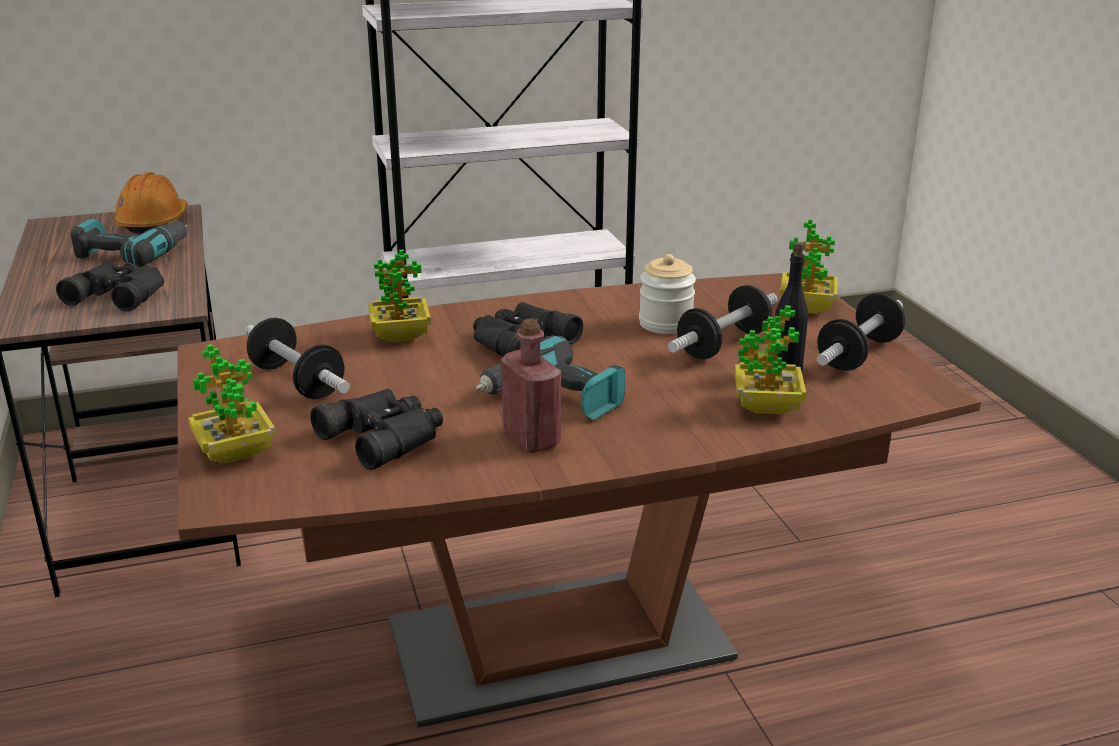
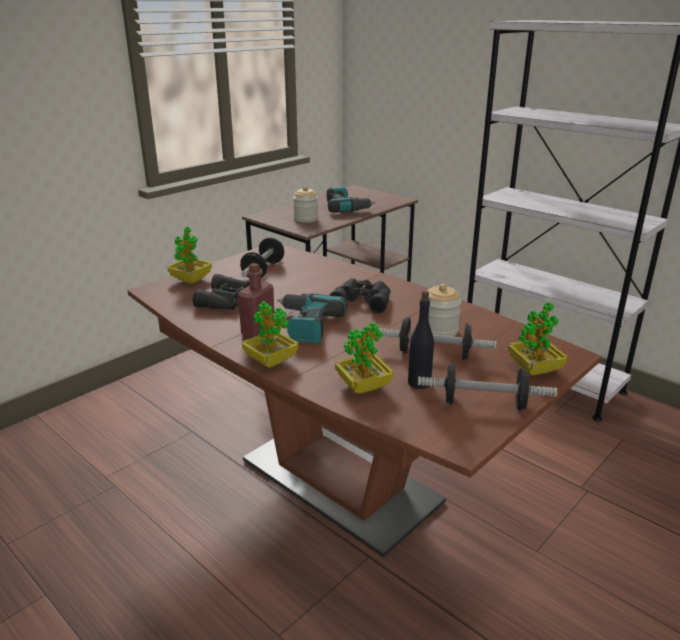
camera: 60 degrees right, 0 degrees up
black binoculars [56,261,164,311] -> jar [293,186,318,223]
orange hard hat [113,172,188,234] -> none
potted plant [368,250,431,342] -> potted plant moved to [242,301,298,368]

